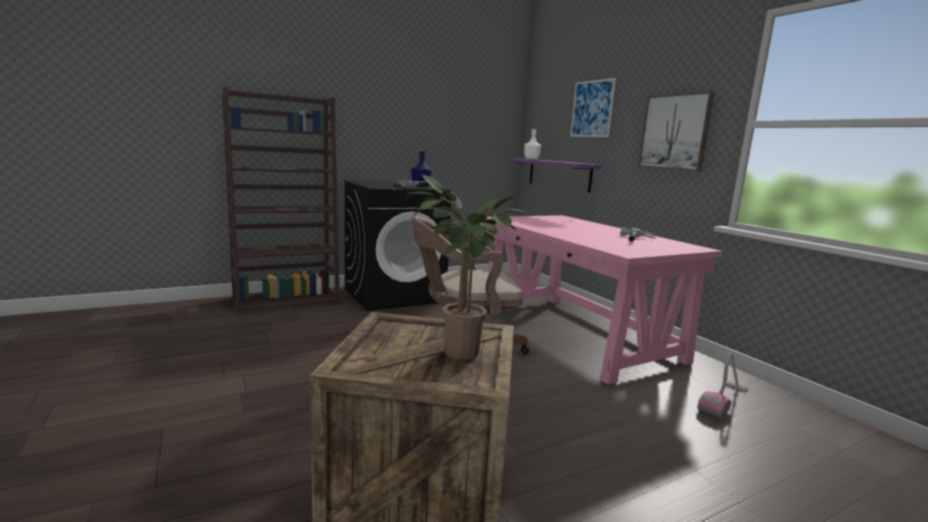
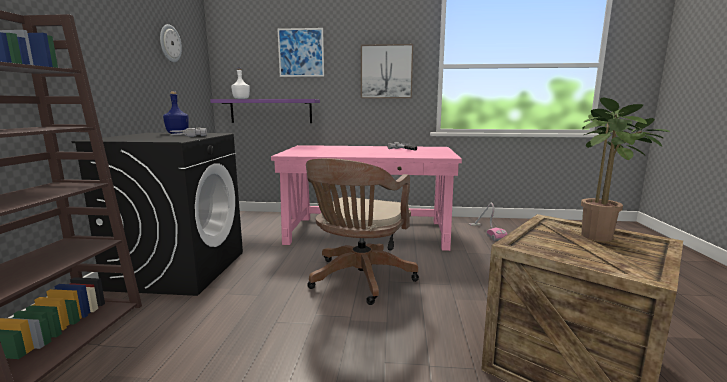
camera: 55 degrees left, 0 degrees up
none -> wall clock [160,24,182,62]

